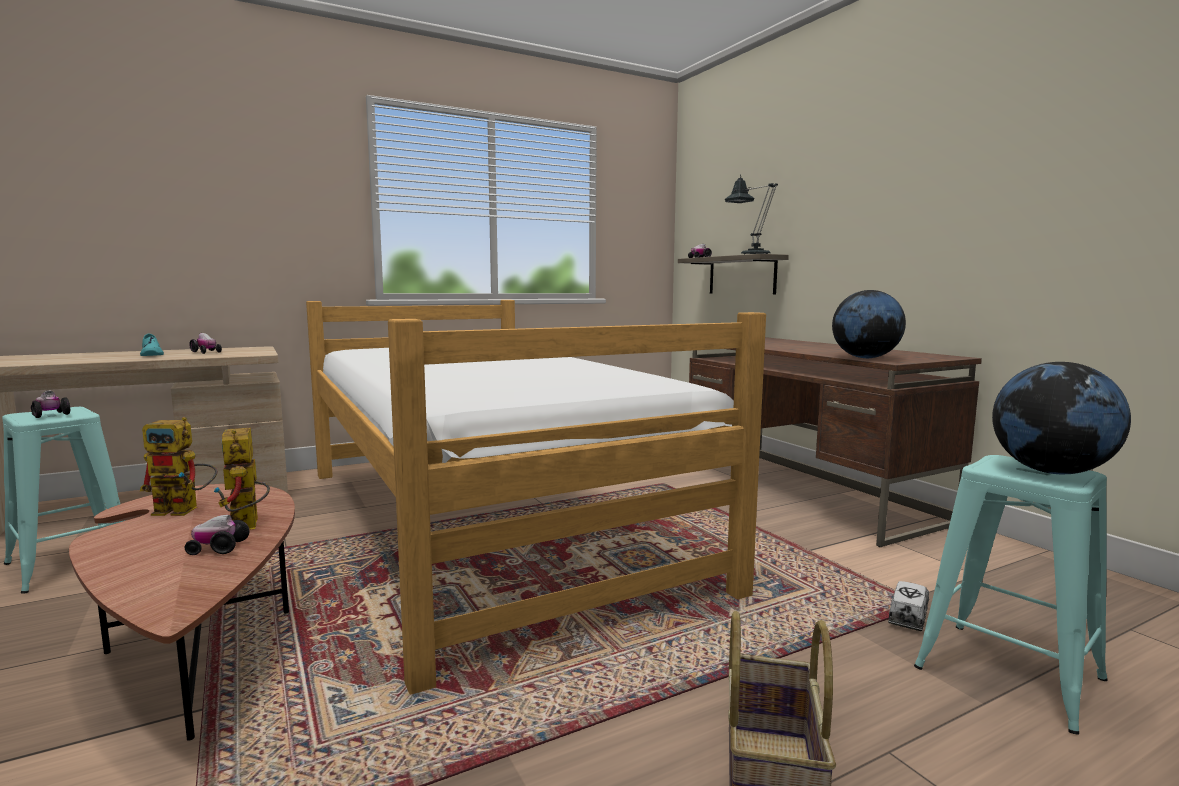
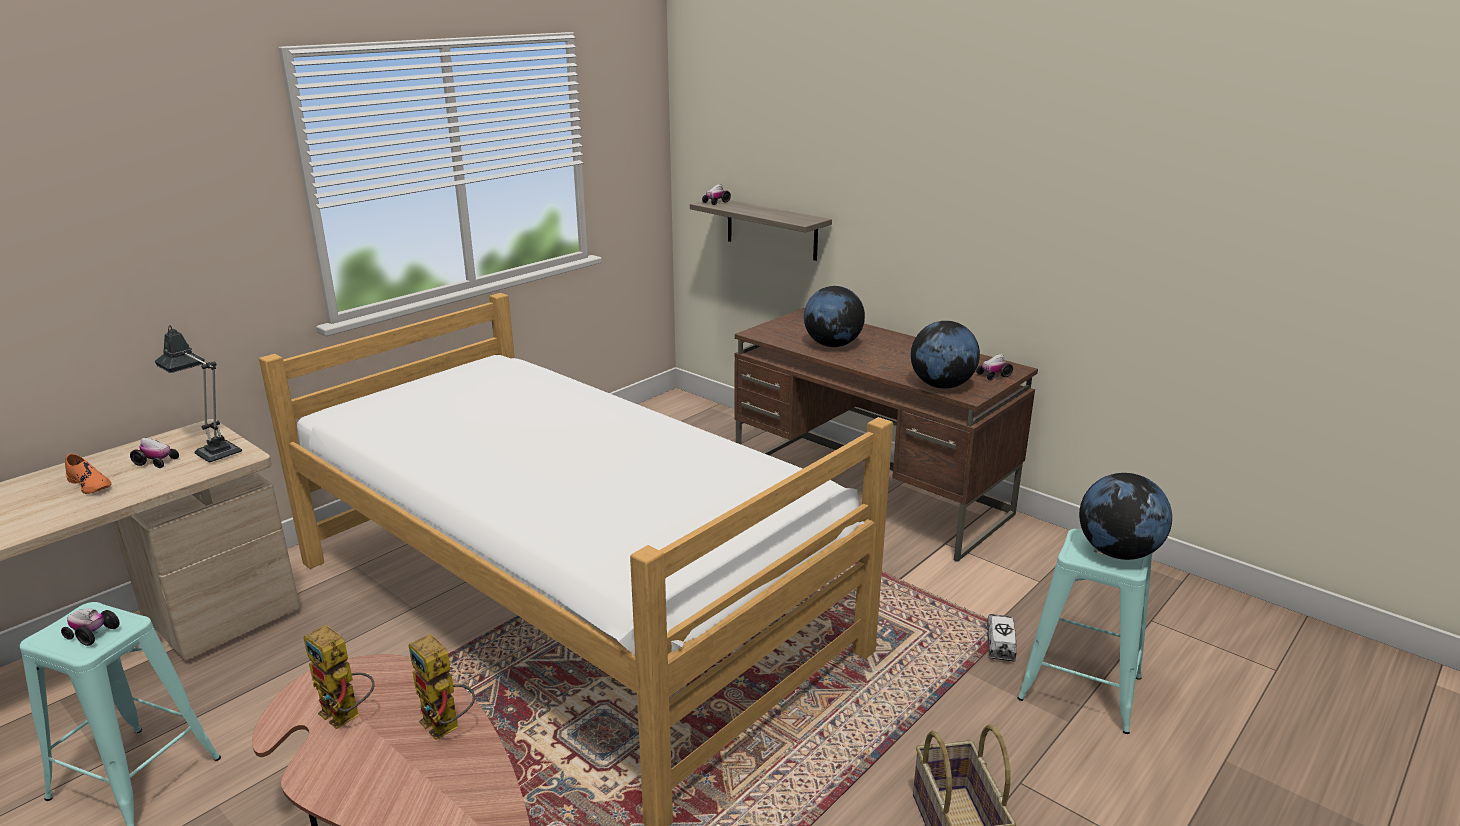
camera: 20 degrees left, 15 degrees up
turquoise shoe [140,333,164,356] -> orange shoe [65,453,111,494]
toy robot [140,417,217,516] -> toy robot turned 60 degrees clockwise [304,625,375,729]
toy car [185,515,250,555] -> toy car moved to [976,354,1013,380]
table lamp [725,174,778,255] -> table lamp moved to [155,325,242,462]
none -> globe [804,286,865,347]

